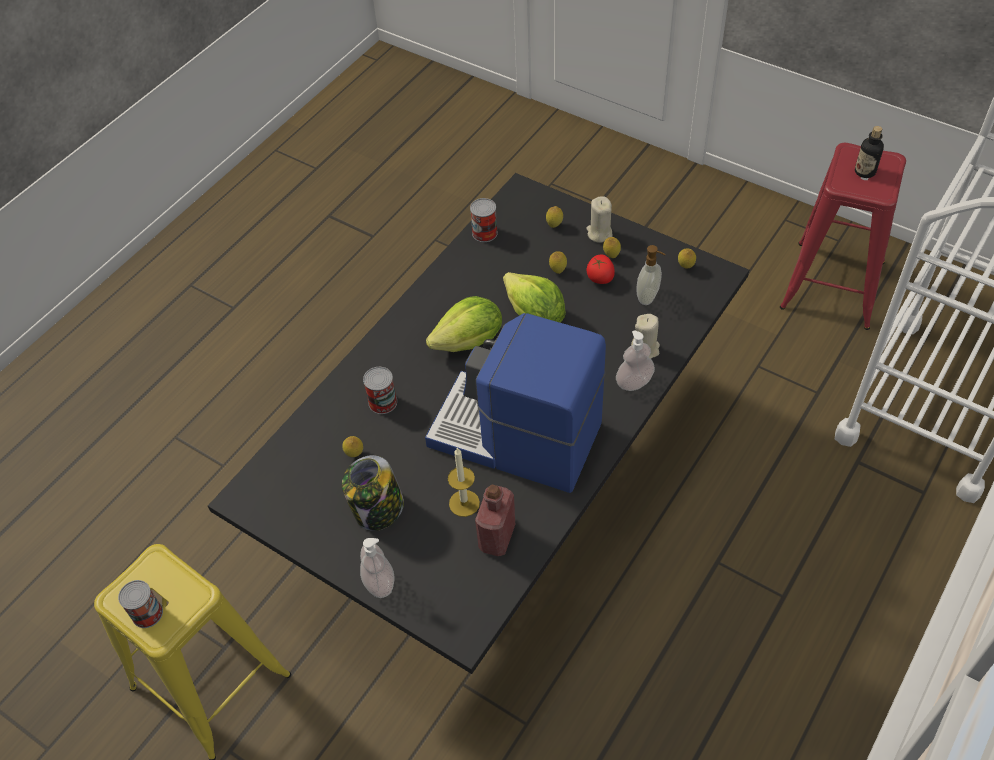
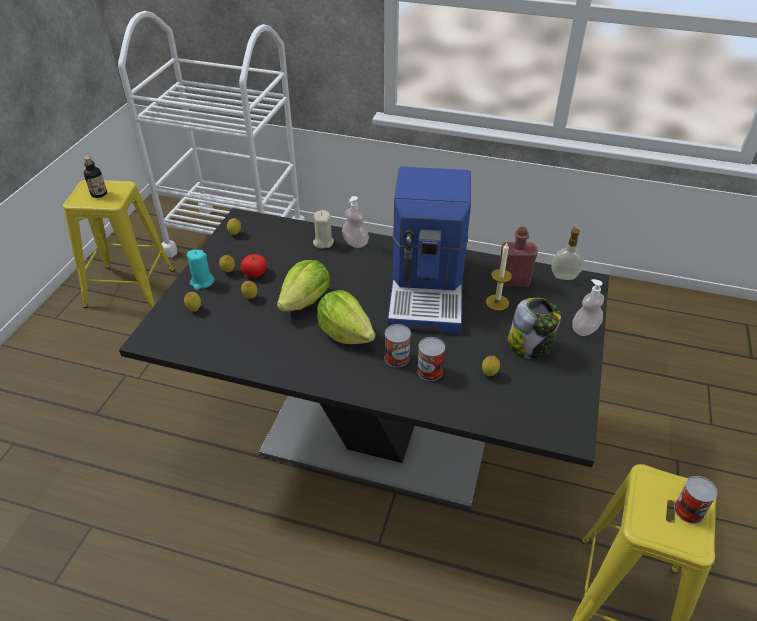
camera: 110 degrees left, 10 degrees down
can [470,198,498,242] -> can moved to [385,324,411,367]
beige candle [587,196,612,243] -> turquoise candle [187,249,214,290]
soap dispenser [637,245,665,305] -> soap dispenser moved to [551,226,584,280]
red stool [780,143,906,330] -> yellow stool [63,180,175,309]

